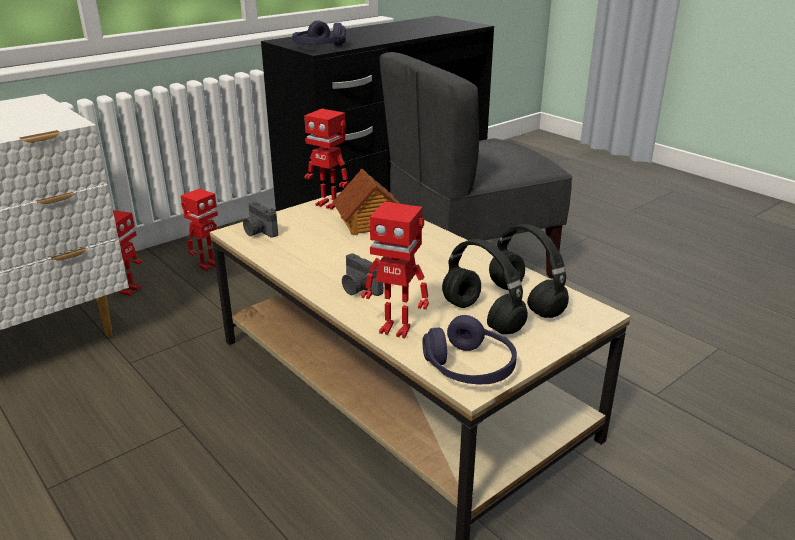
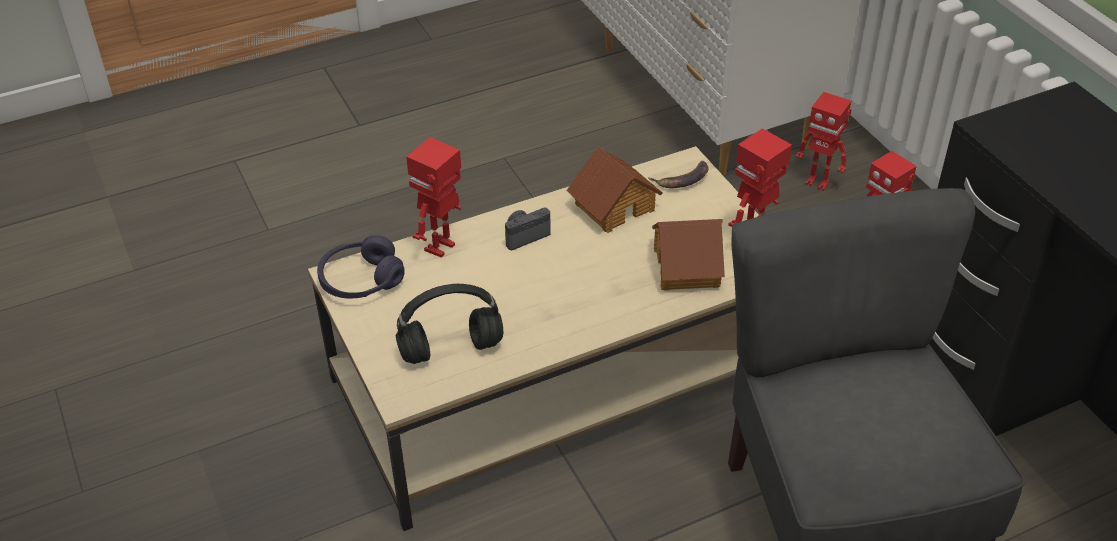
camera: 105 degrees right, 15 degrees up
camera [243,202,278,238] -> banana [649,161,709,188]
purple headphones [292,21,346,46] -> none
black headphones [442,239,528,334] -> none
none -> toy house [566,146,663,233]

